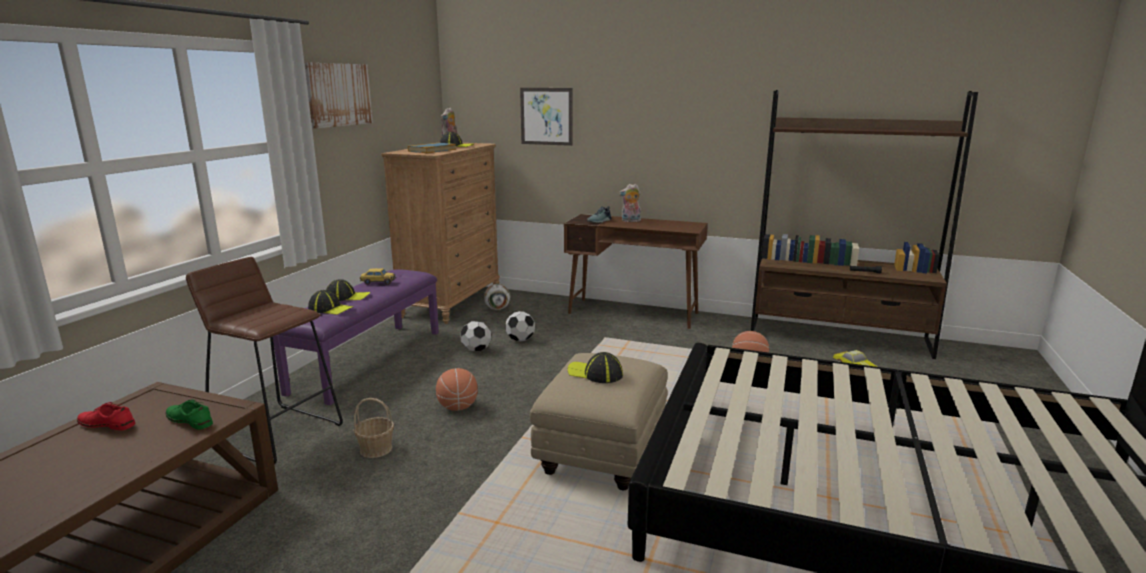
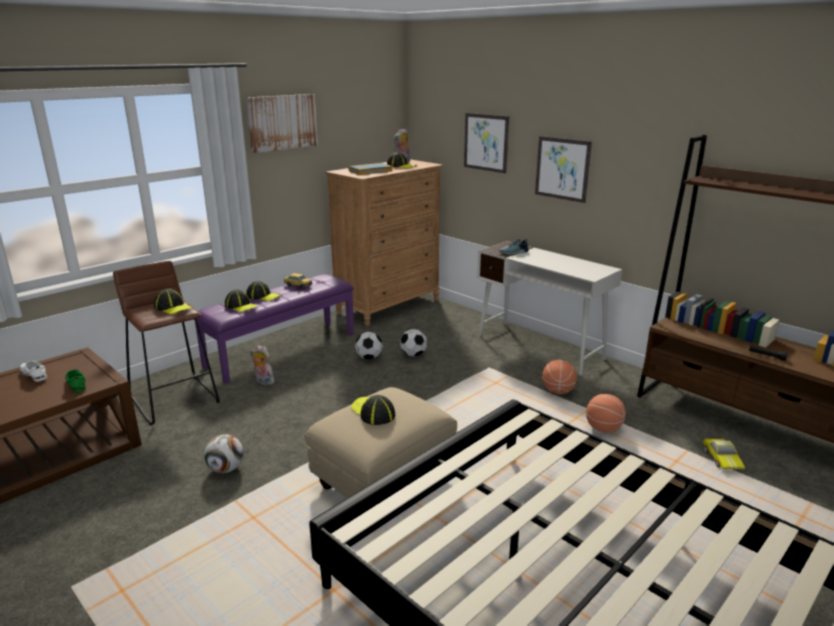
camera: 25 degrees right, 5 degrees up
red shoe [77,402,136,431] -> white shoe [19,360,47,382]
basket [353,398,394,458] -> none
basketball [436,368,478,411] -> basketball moved to [542,360,577,394]
football [484,284,510,310] -> football moved to [204,434,244,473]
brown desk [564,214,708,329] -> white desk [477,241,622,375]
plush toy [619,184,641,222] -> plush toy moved to [250,345,275,385]
none -> cap [154,289,192,315]
none -> picture [535,136,592,203]

